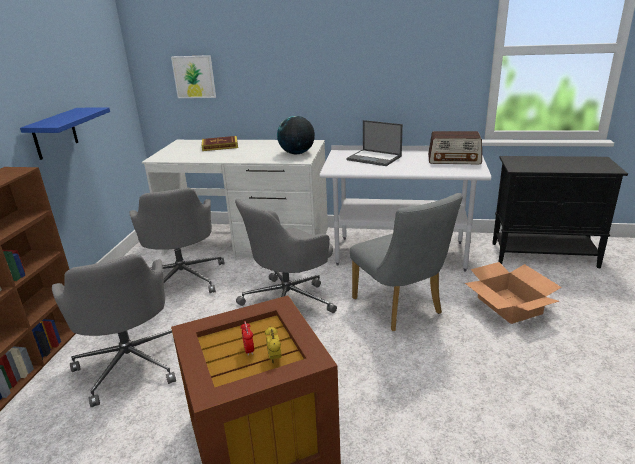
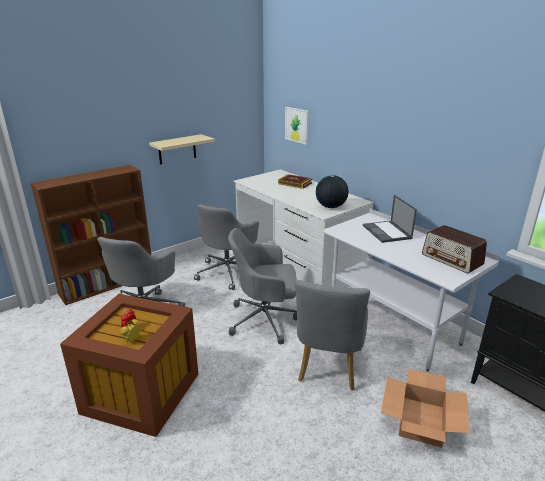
camera: 40 degrees right, 0 degrees up
blue shelf [20,107,110,160] -> beige shelf [149,134,215,164]

